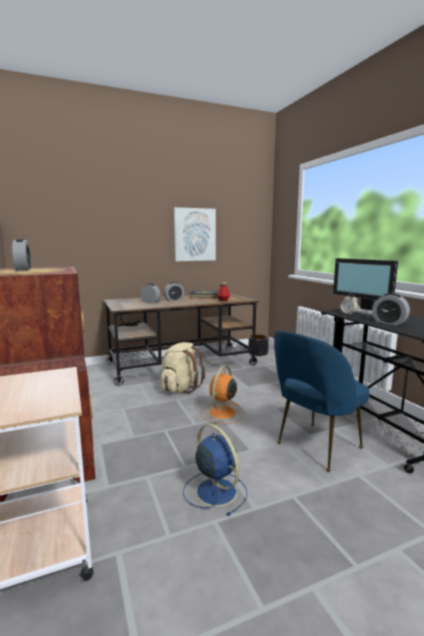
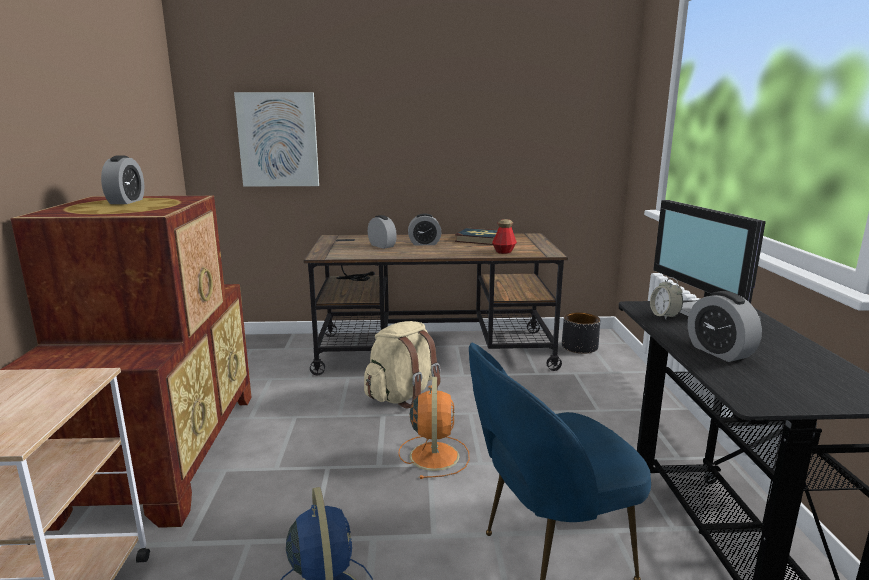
camera: 20 degrees right, 5 degrees up
picture [174,207,216,261] -> picture moved to [234,92,319,187]
orange fan [201,366,242,424] -> orange fan turned 135 degrees clockwise [398,377,470,479]

